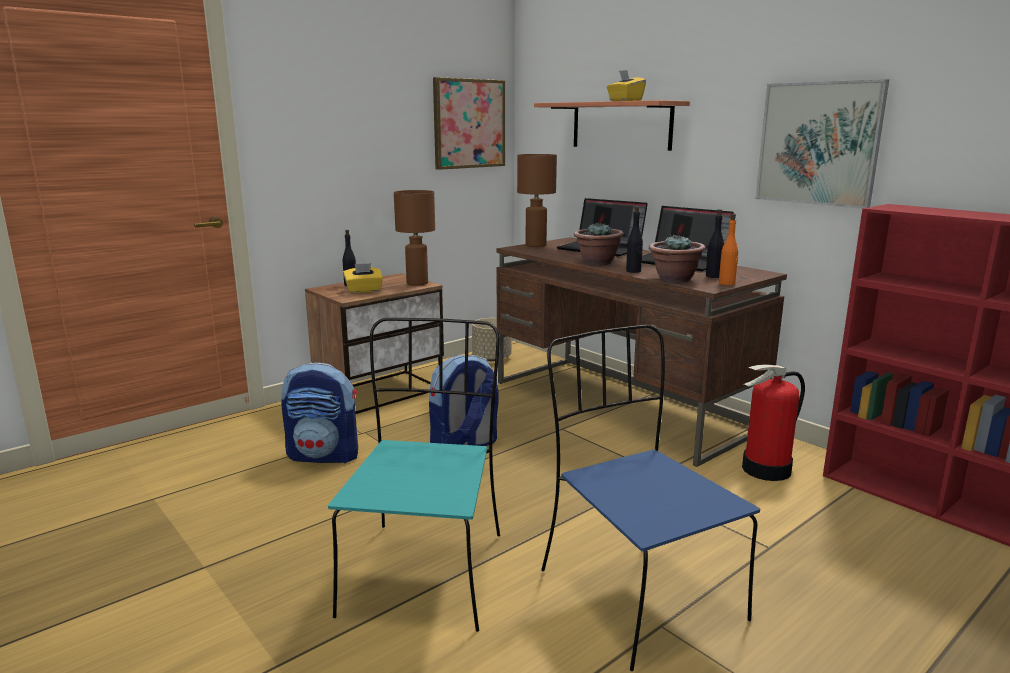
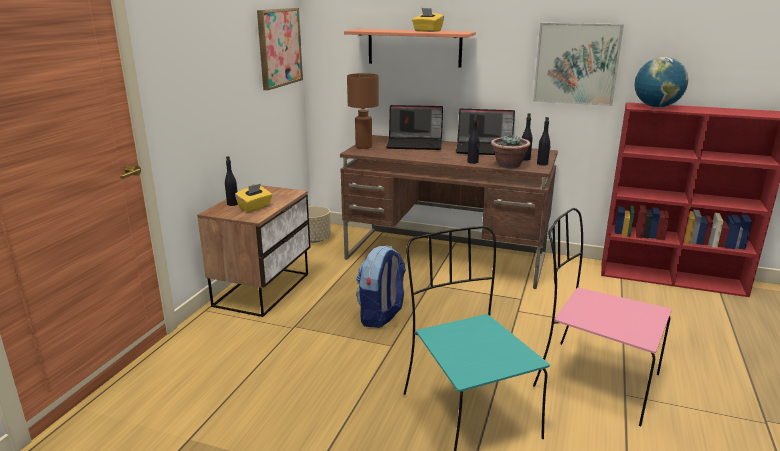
camera: 30 degrees left, 5 degrees up
backpack [281,362,358,464] -> none
brown table lamp [394,190,435,286] -> none
blue chair [541,325,760,671] -> pink chair [533,208,672,426]
potted plant [574,222,624,265] -> none
orange bottle [719,214,739,285] -> black bottle [537,117,550,166]
fire extinguisher [742,364,805,481] -> none
none -> globe [635,57,688,107]

